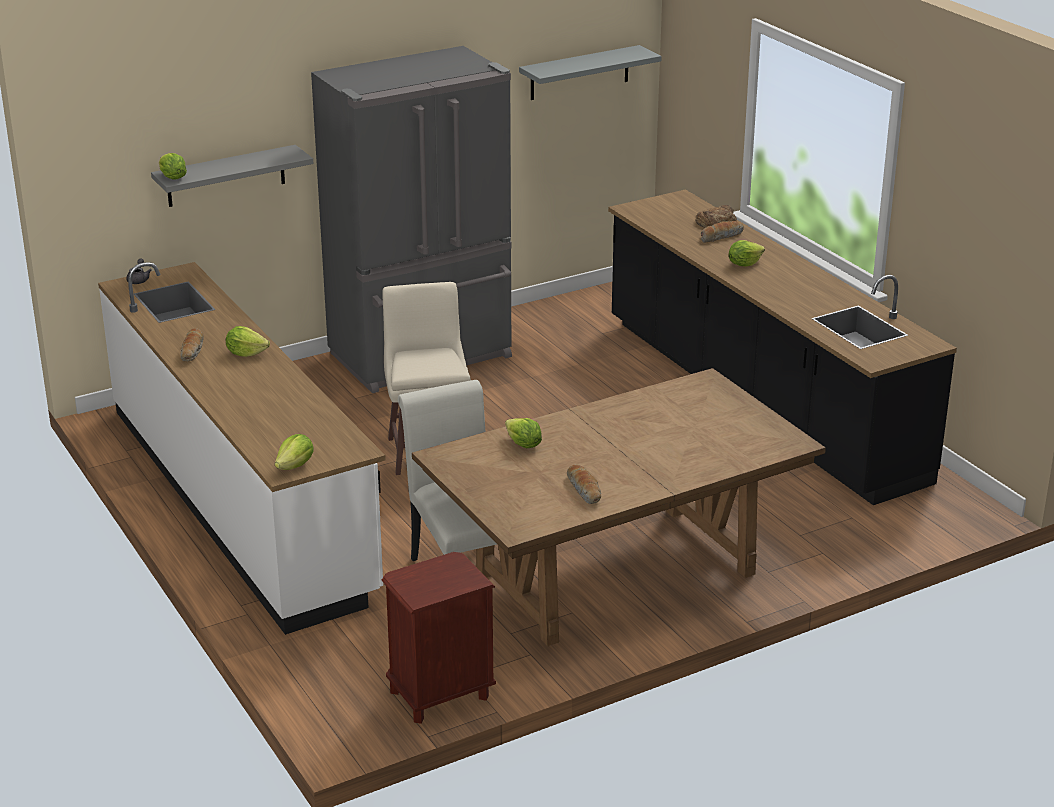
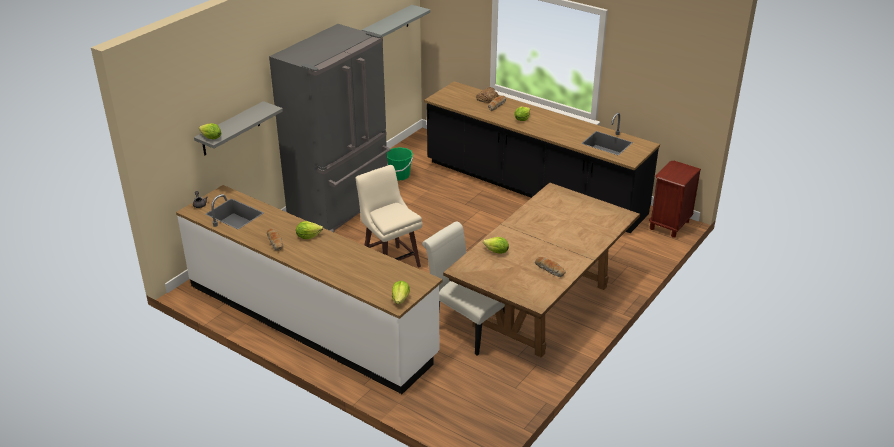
camera: 25 degrees left, 5 degrees up
brown nightstand [382,552,496,724] -> brown nightstand moved to [649,161,701,238]
none -> green bucket [387,147,413,181]

